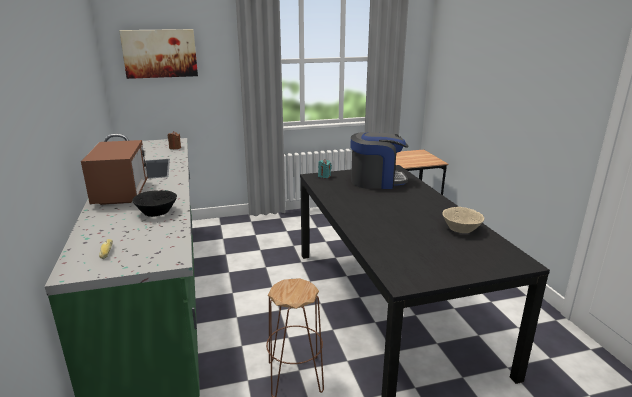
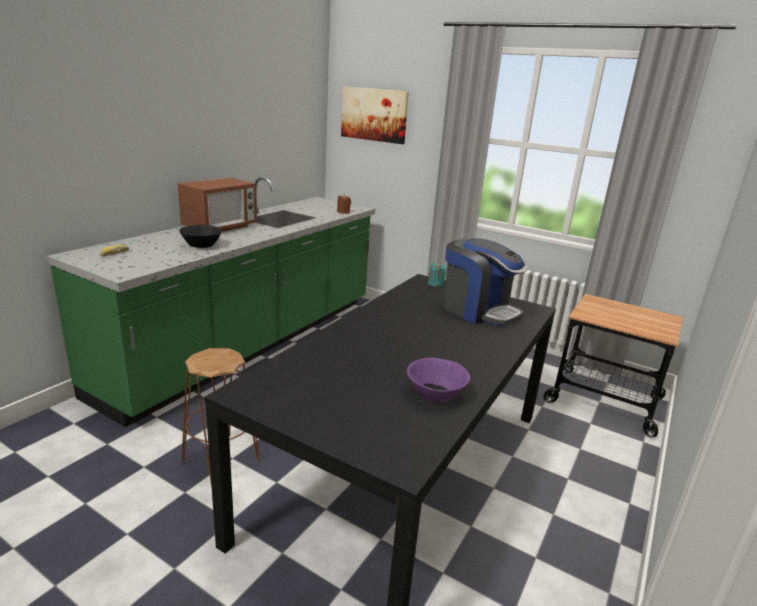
camera: 45 degrees right, 0 degrees up
beige bowl [443,207,484,233] -> purple bowl [407,358,470,402]

